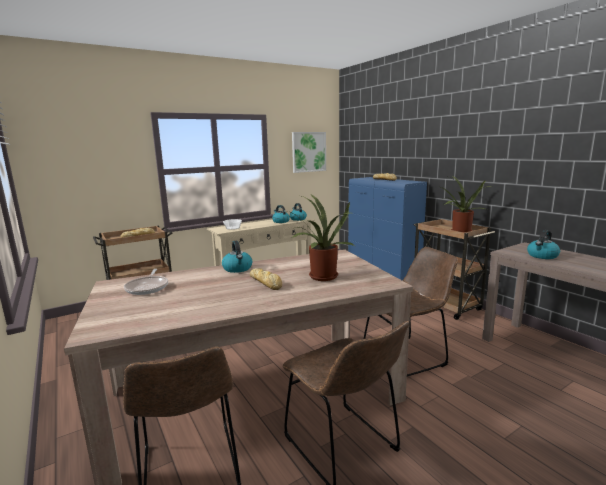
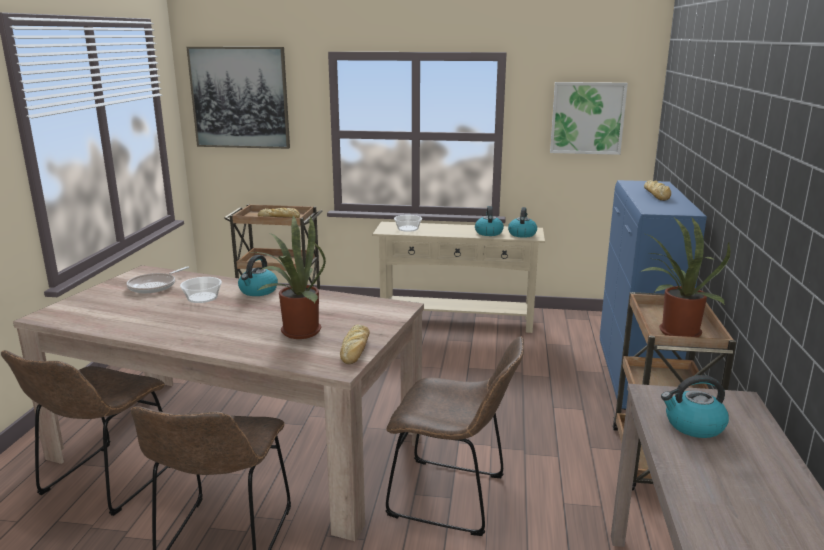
camera: 40 degrees right, 5 degrees up
bread [250,268,282,290] -> bread moved to [340,325,370,364]
none -> bowl [180,277,222,303]
none -> picture [187,47,290,149]

